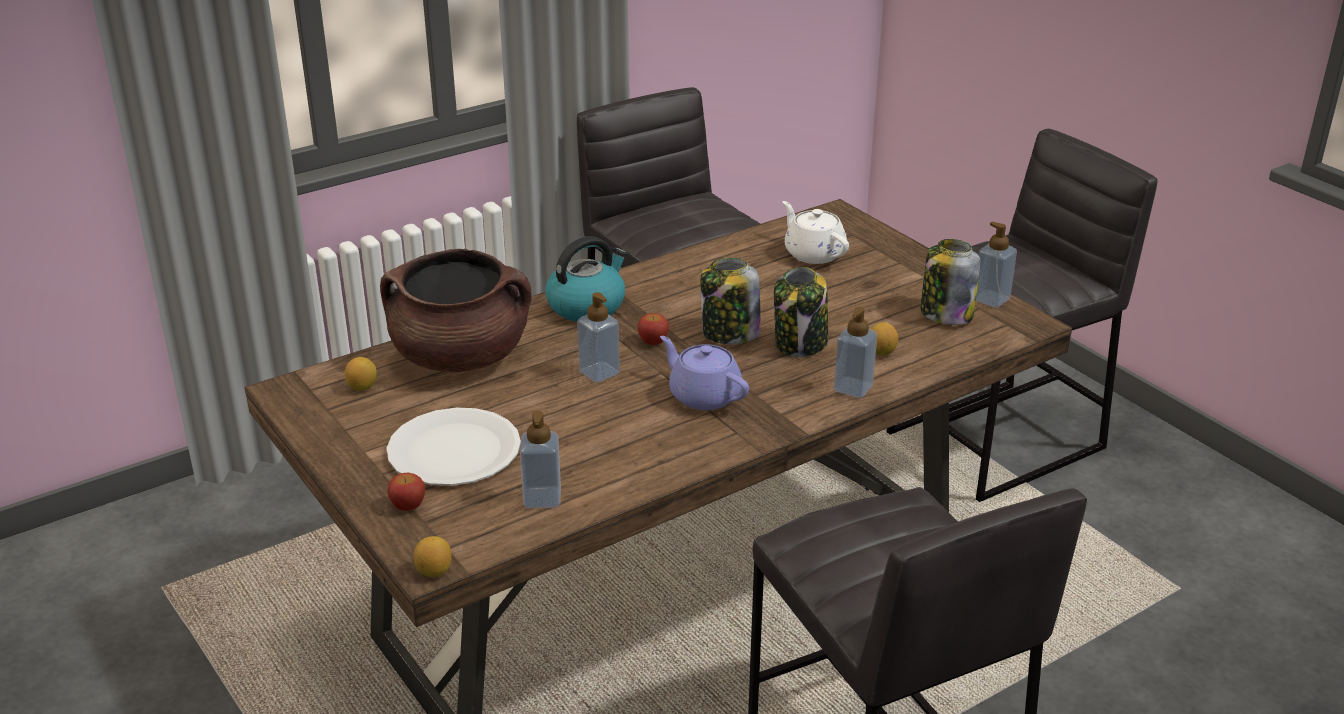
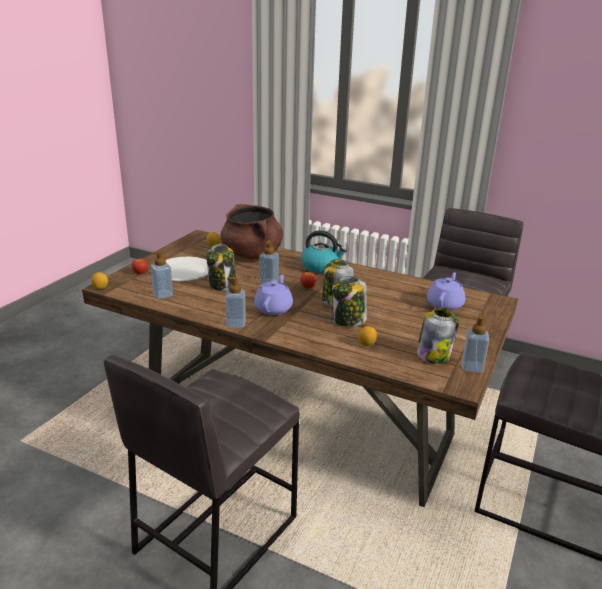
camera: 60 degrees right, 5 degrees down
white teapot [783,201,849,264] -> purple teapot [427,272,465,311]
soap dispenser [834,307,877,398] -> soap dispenser moved to [225,277,246,328]
none -> jar [206,244,236,291]

